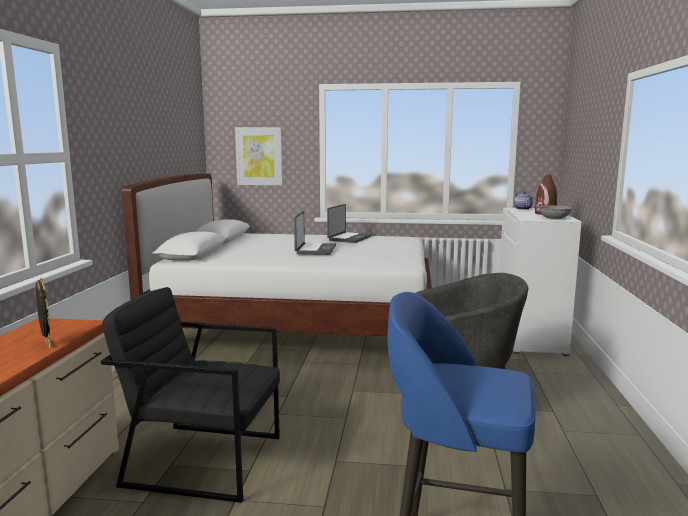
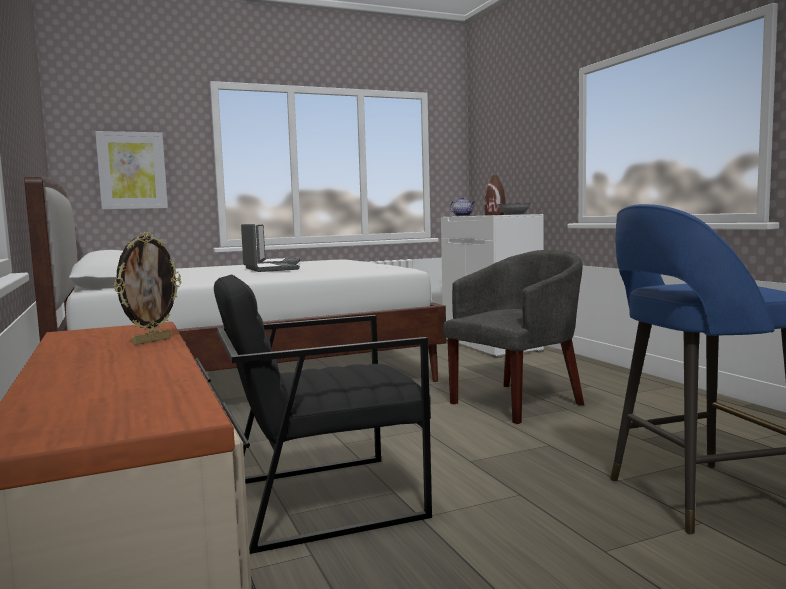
camera: 30 degrees left, 5 degrees down
picture frame [35,277,51,348] -> picture frame turned 105 degrees clockwise [114,232,181,345]

